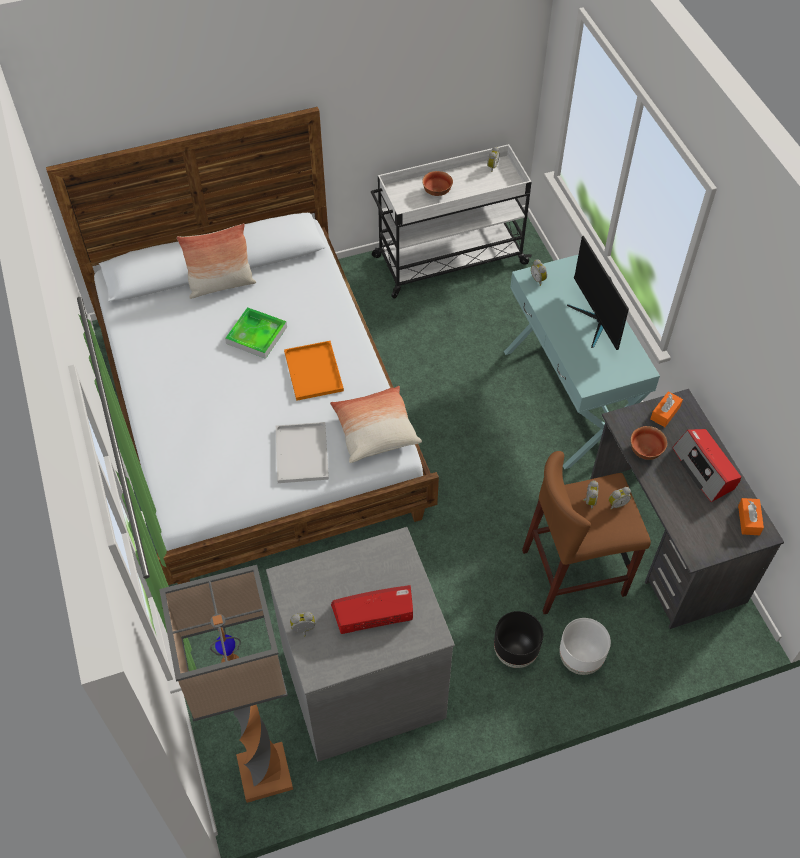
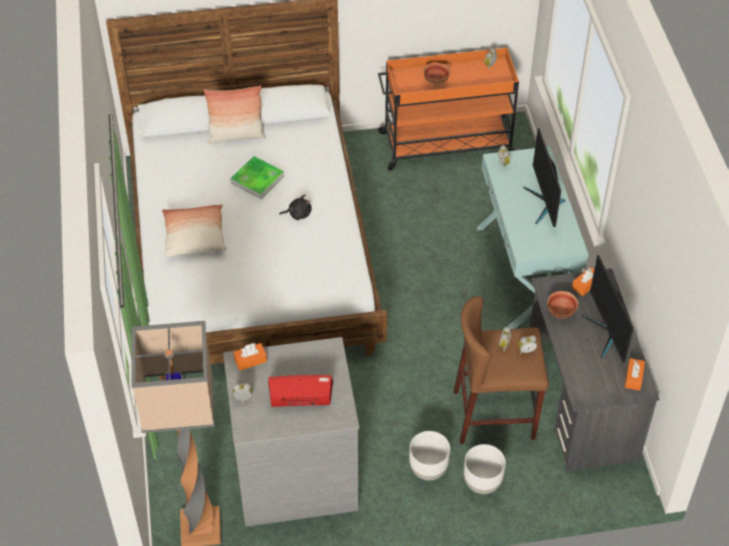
camera: 10 degrees right, 5 degrees down
white tray [276,422,329,483] -> none
orange tray [284,341,344,401] -> black plush toy [279,195,311,220]
pillow [330,386,422,463] -> pillow moved to [162,204,227,257]
white cart [371,144,532,299] -> orange cart [378,48,520,171]
black planter [494,611,543,668] -> white planter [409,431,450,480]
radio [672,429,742,503] -> monitor [582,255,634,363]
none -> orange tissue box [233,343,267,371]

